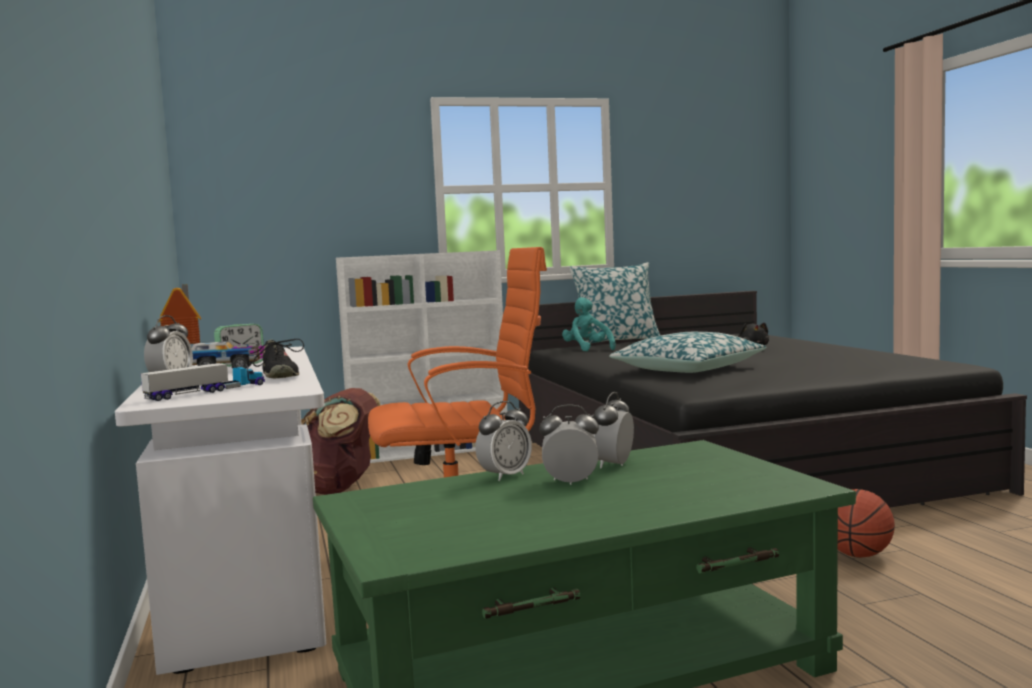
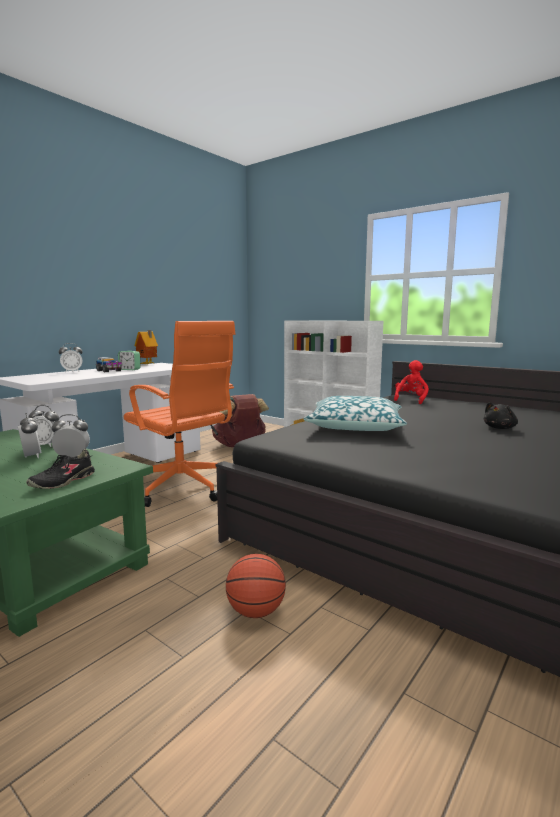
camera: 55 degrees right, 5 degrees up
toy truck [141,363,265,401] -> none
black shoe [245,339,304,378] -> black shoe moved to [26,449,95,489]
turquoise plush toy [562,297,616,352] -> red plush toy [394,360,429,404]
pillow [569,262,661,344] -> none

